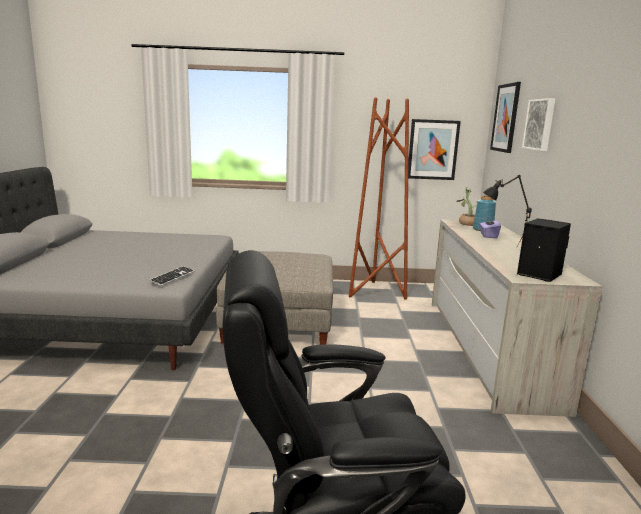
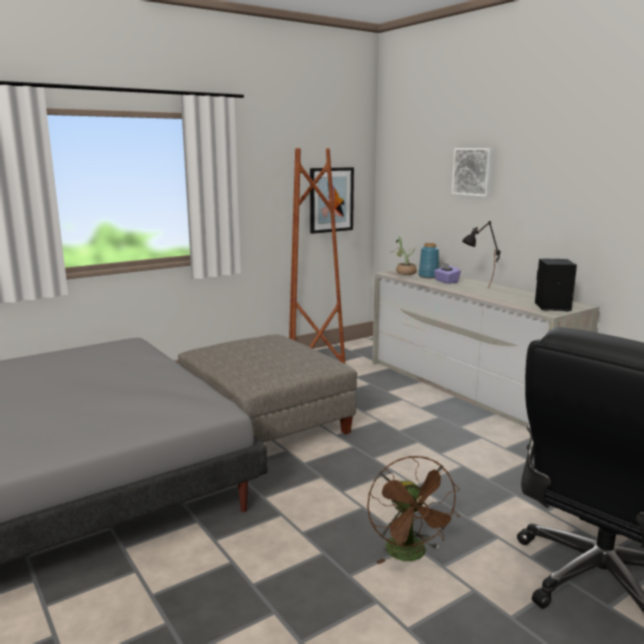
camera: 35 degrees left, 0 degrees up
keyboard [149,266,195,286] -> none
picture [490,82,521,153] -> none
none -> brown fan [367,456,460,564]

